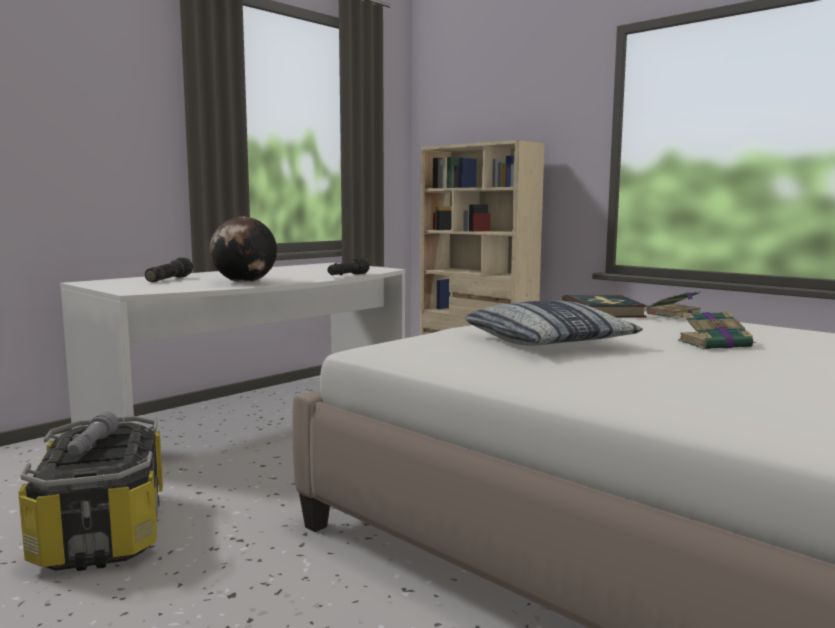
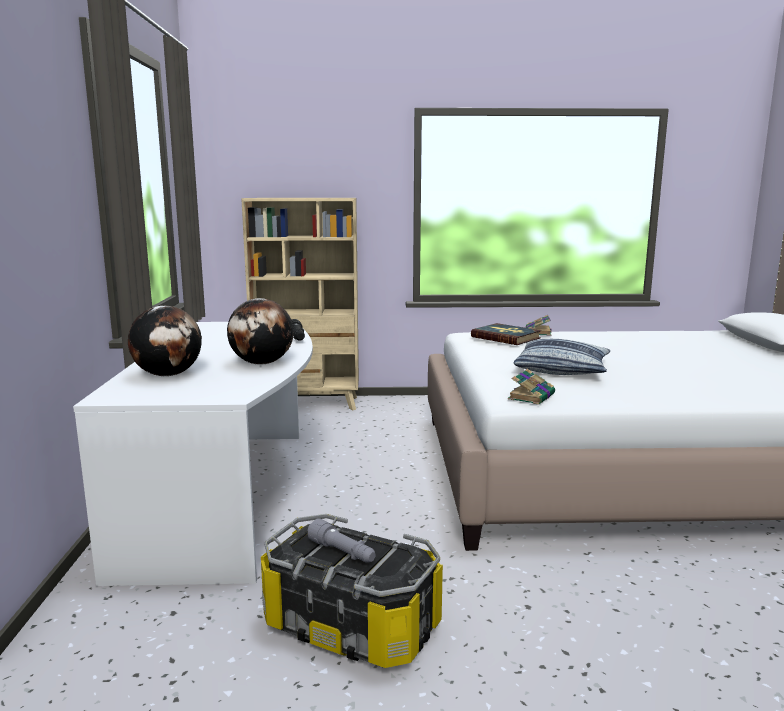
camera: 45 degrees left, 5 degrees up
flashlight [145,257,193,282] -> globe [128,306,202,376]
book [678,311,756,349] -> book moved to [508,369,555,405]

